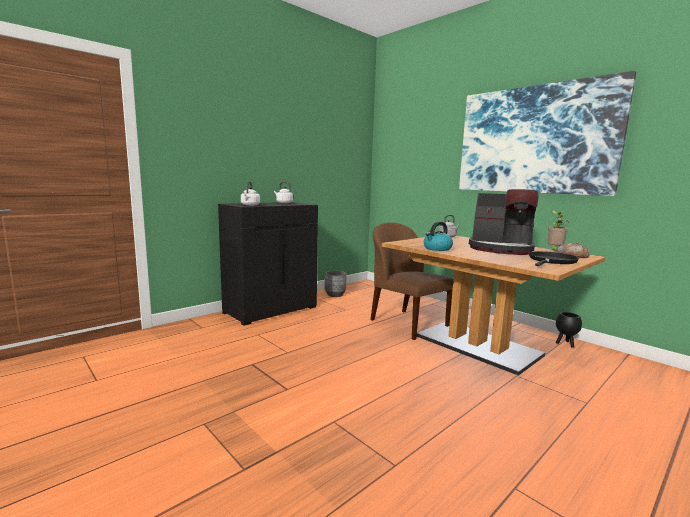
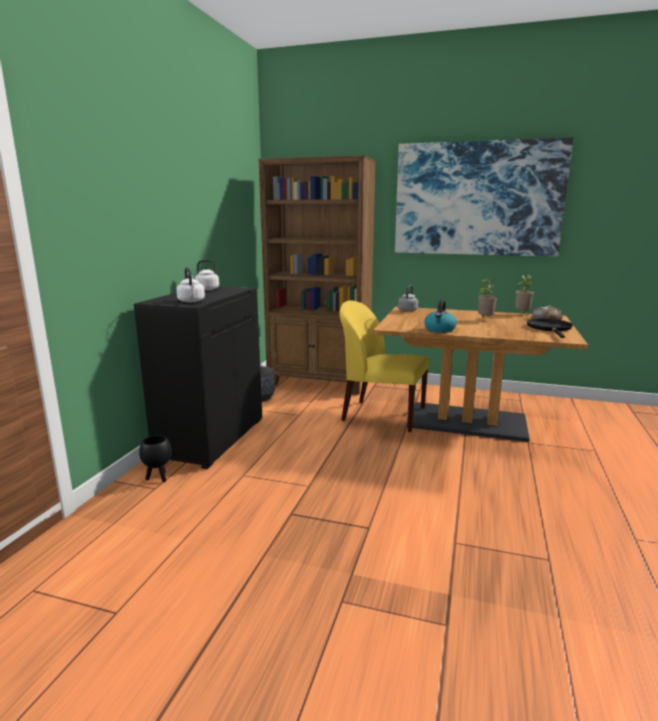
camera: 30 degrees left, 5 degrees up
brown chair [370,222,453,340] -> yellow chair [340,300,430,432]
coffee machine [469,189,539,255] -> potted plant [478,278,497,317]
black planter [556,312,582,348] -> black planter moved to [139,435,172,482]
none -> brown bookcase [259,155,376,395]

